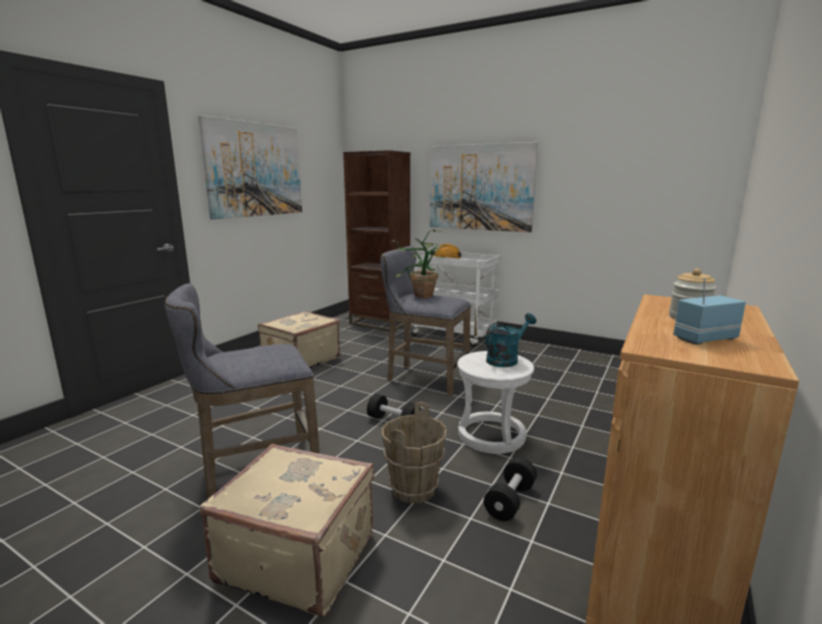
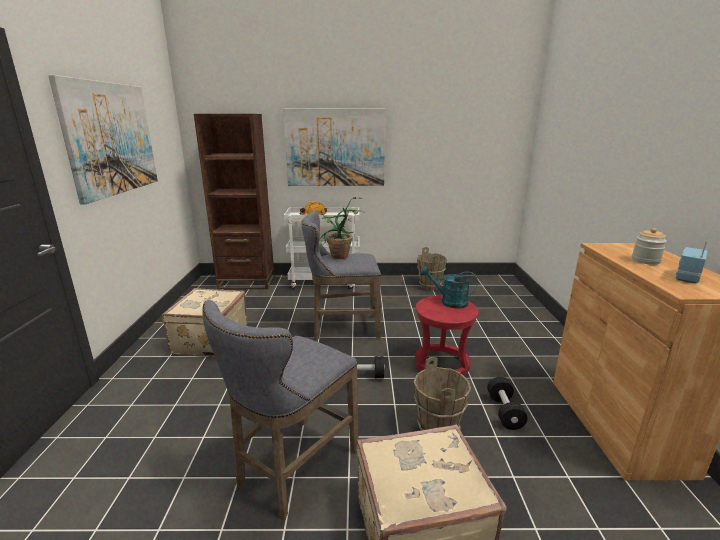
camera: 30 degrees left, 5 degrees up
white stool [457,351,534,454] -> red stool [415,296,479,376]
turquoise watering can [486,313,537,367] -> turquoise watering can turned 90 degrees counterclockwise [420,266,478,308]
none -> brown bucket [417,247,447,291]

